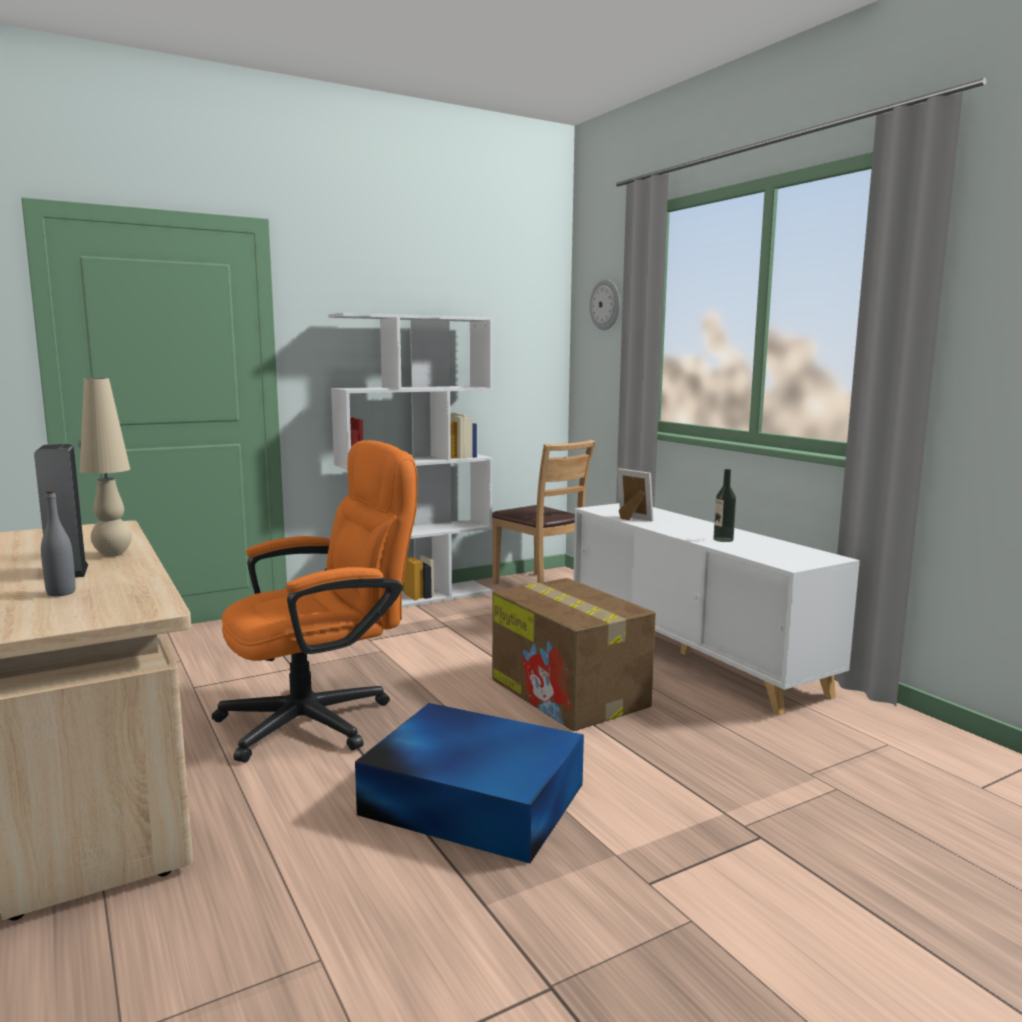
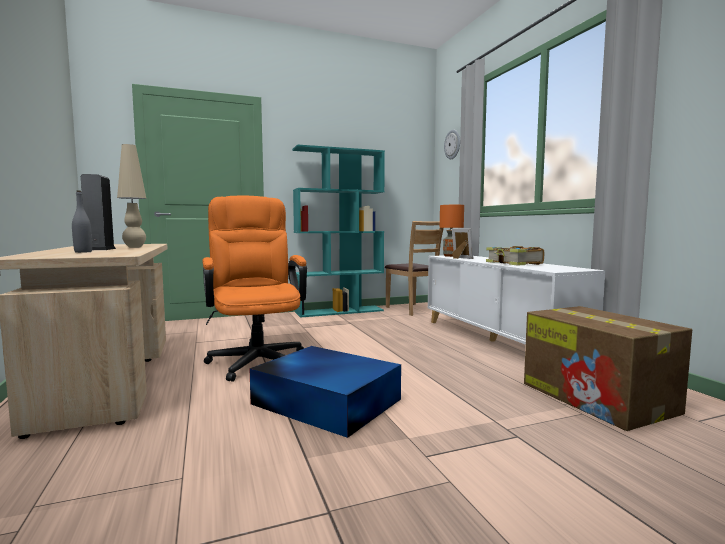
camera: 10 degrees right, 5 degrees down
orange office chair [212,440,417,763] -> orange office chair turned 90 degrees counterclockwise [202,196,307,382]
white bookcase [328,313,493,608] -> turquoise bookcase [292,144,385,318]
cardboard box [492,578,656,731] -> cardboard box moved to [524,306,692,431]
bottle [713,469,736,542] -> book [486,246,544,266]
none -> orange table lamp [440,205,464,257]

